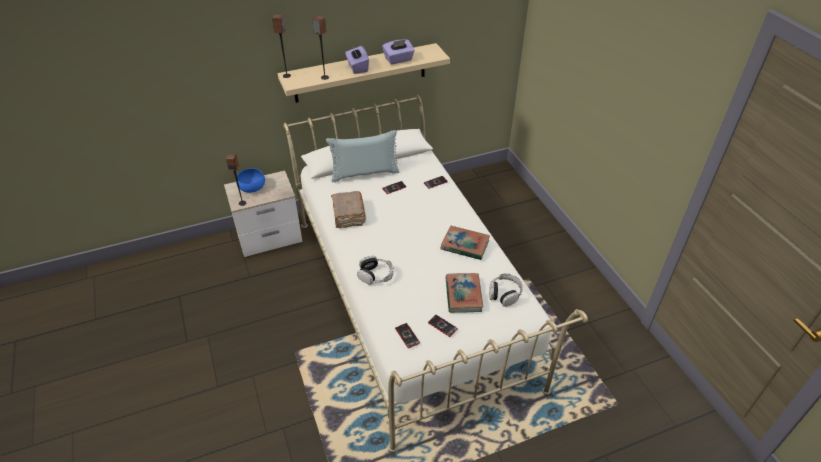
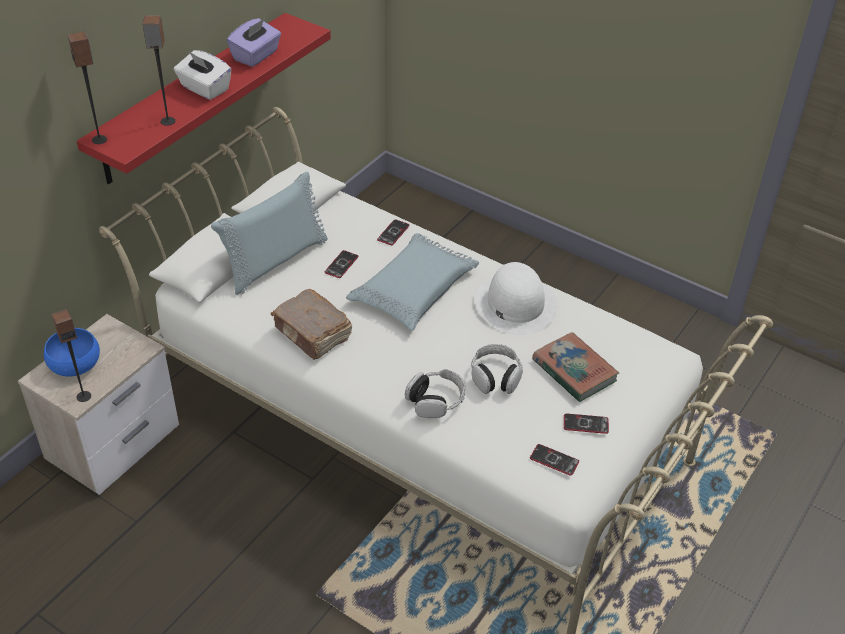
camera: 35 degrees left, 0 degrees up
beige shelf [278,43,450,103] -> red shelf [77,13,331,184]
purple tissue box [345,46,369,74] -> white tissue box [174,50,231,100]
book [441,226,490,260] -> white hat [475,262,557,335]
headphones [489,273,522,307] -> headphones moved to [471,344,522,394]
none -> blue pillow [346,233,479,331]

